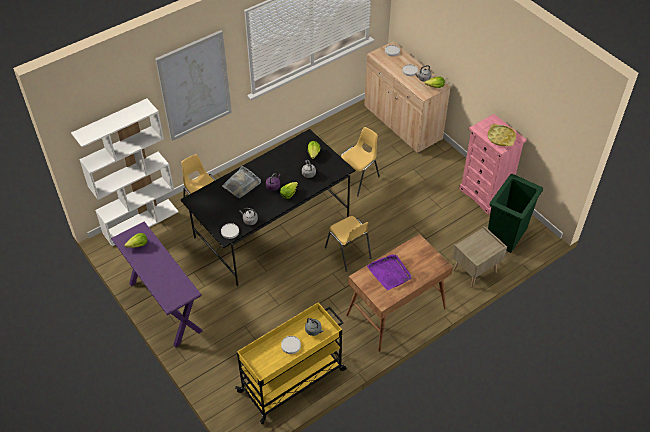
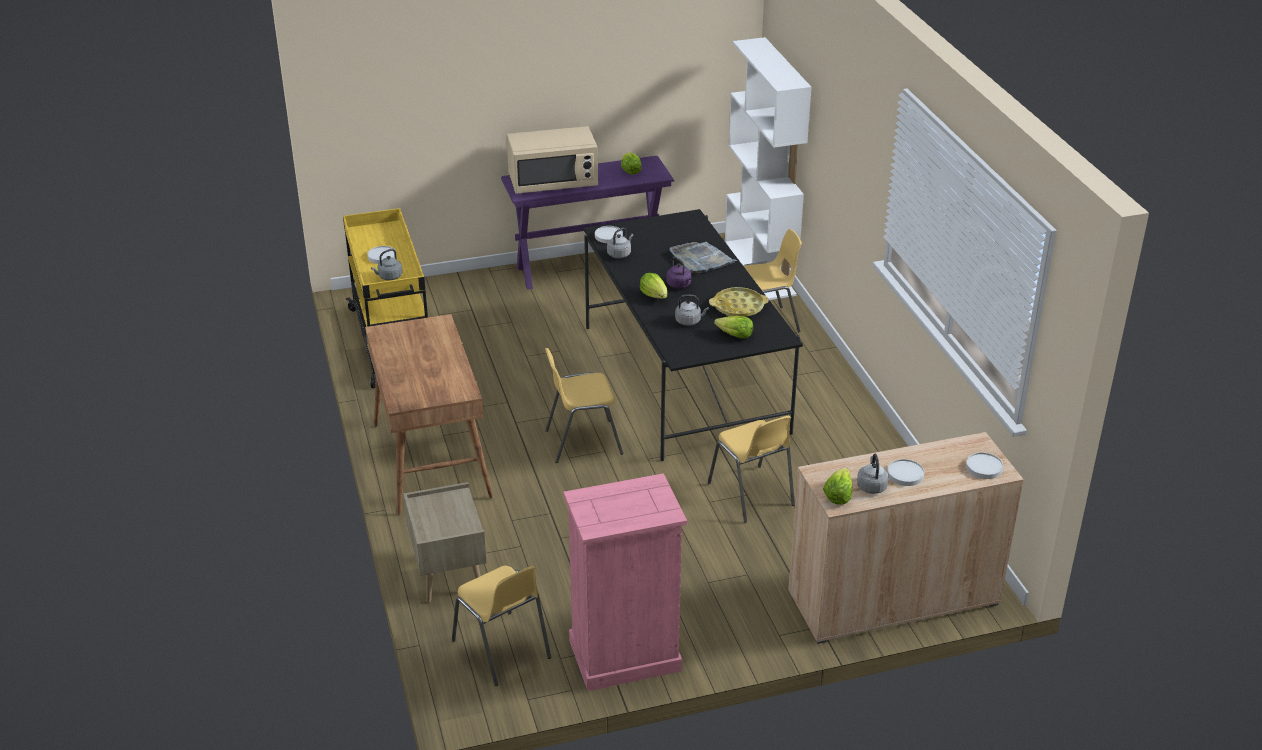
camera: 110 degrees right, 15 degrees down
picture [155,30,232,141] -> none
purple tray [367,254,412,290] -> none
yellow tray [487,124,516,146] -> yellow tray moved to [709,287,769,317]
green trash can [488,174,543,253] -> yellow chair [452,566,551,686]
none -> beige microwave [507,126,598,194]

